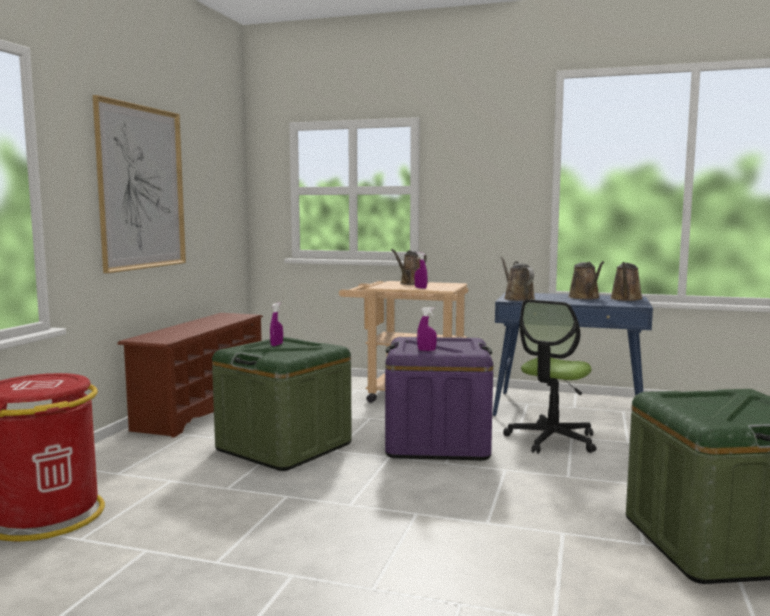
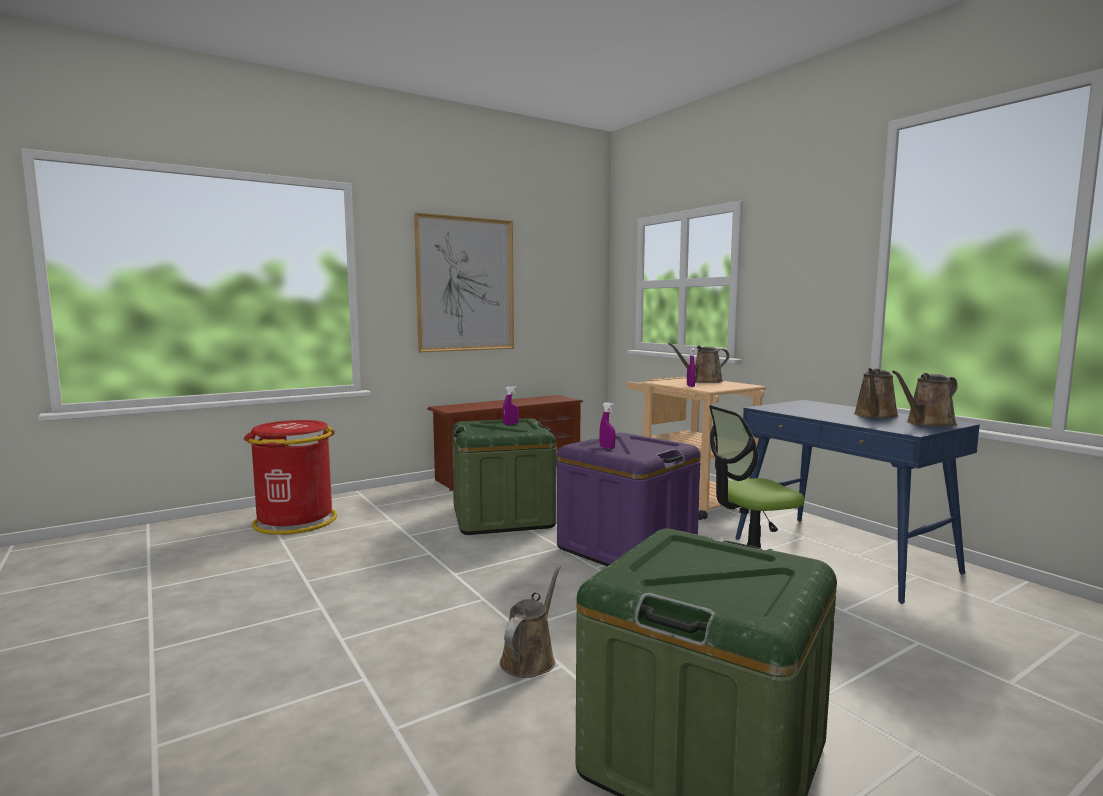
camera: 40 degrees right, 0 degrees up
brown watering can [500,256,535,301] -> brown watering can moved to [500,566,561,678]

